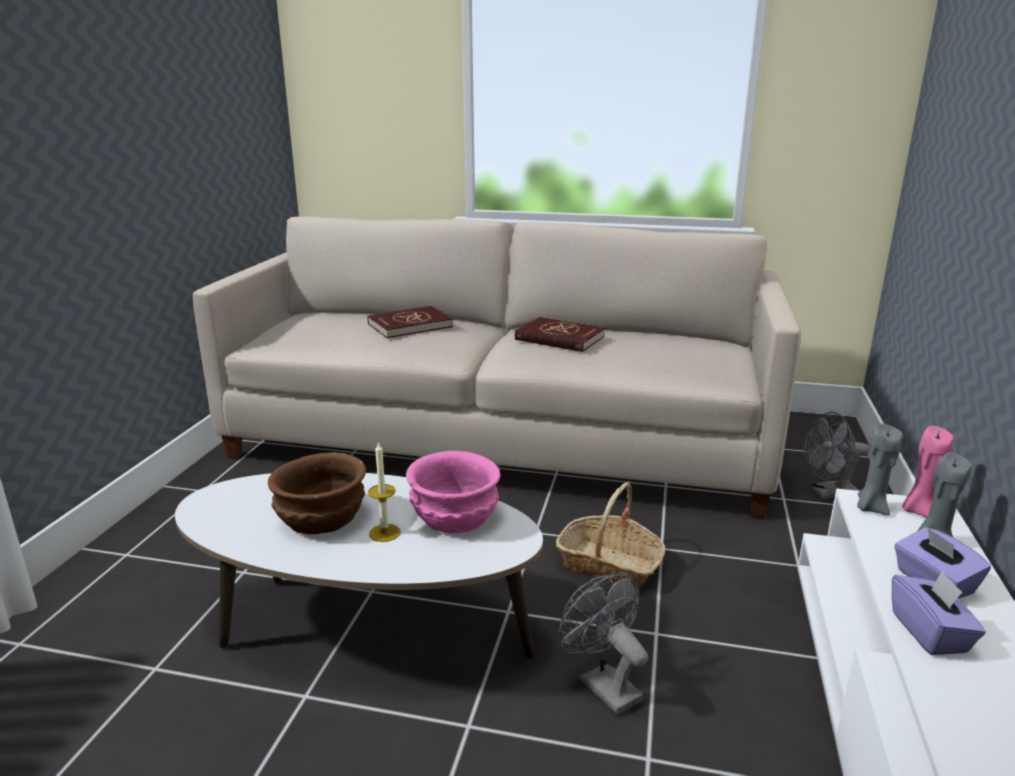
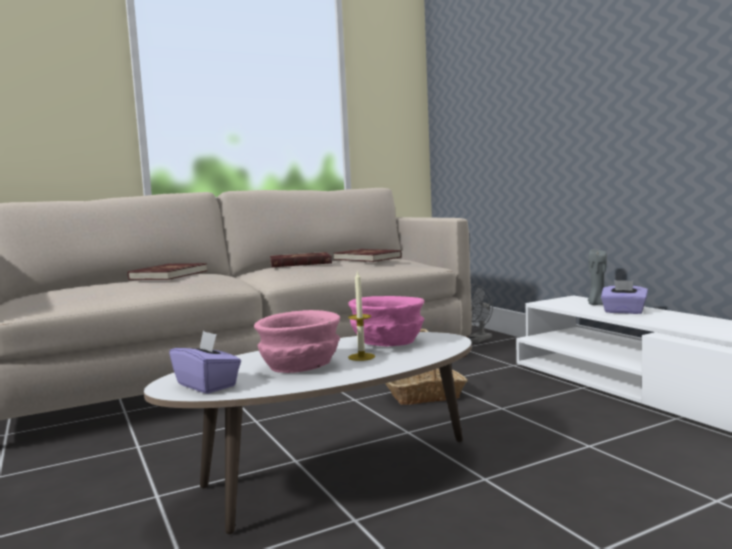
camera: 40 degrees left, 15 degrees down
brown bowl [268,452,366,534] -> pink bowl [254,310,340,373]
grey fan [558,573,648,715] -> none
grey candle [857,424,902,515] -> none
purple tissue box [892,570,986,655] -> purple tissue box moved to [169,331,241,394]
pink candle [902,426,953,518] -> none
none -> red book [333,249,402,262]

